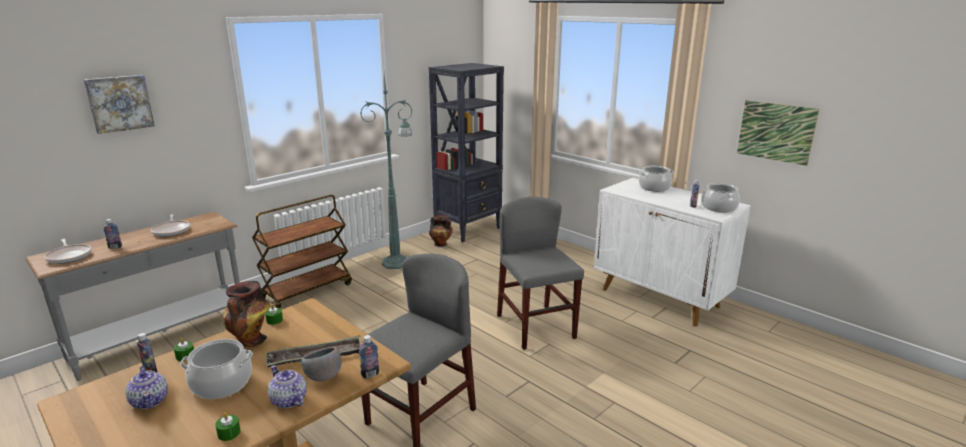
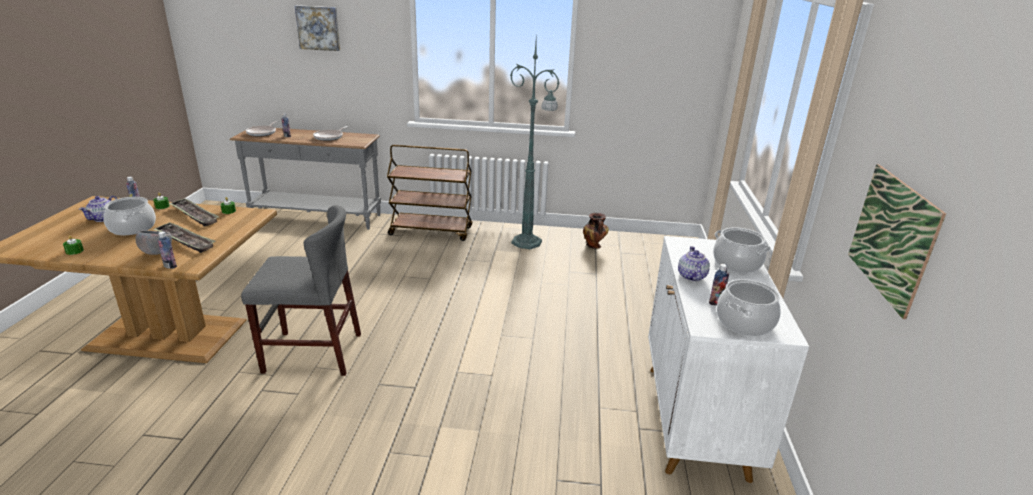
camera: 50 degrees right, 5 degrees up
vase [222,281,271,347] -> tray [168,198,219,227]
teapot [268,365,306,408] -> teapot moved to [678,246,710,281]
black bookcase [429,63,504,242] -> none
grey chair [497,197,584,350] -> none

